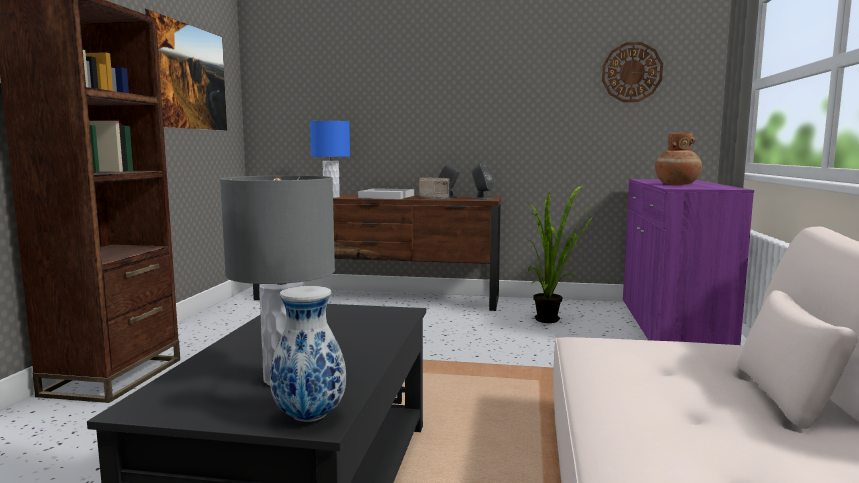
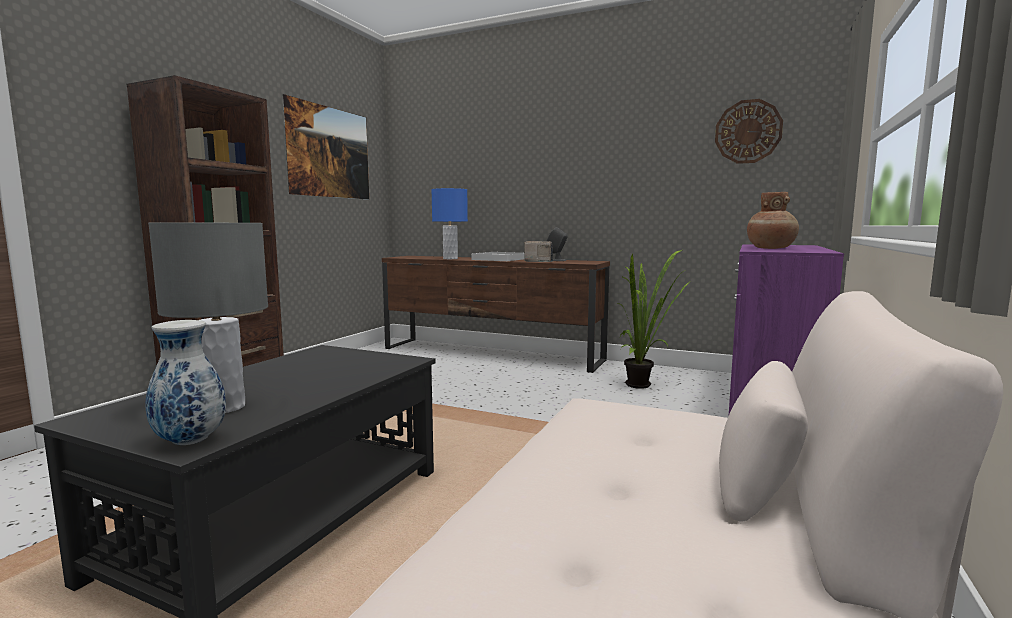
camera: 15 degrees right, 0 degrees up
grey speaker [471,163,495,200] -> none

